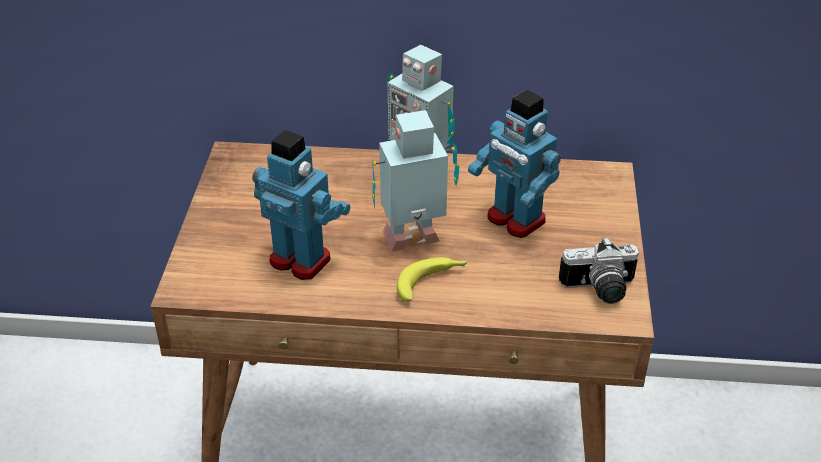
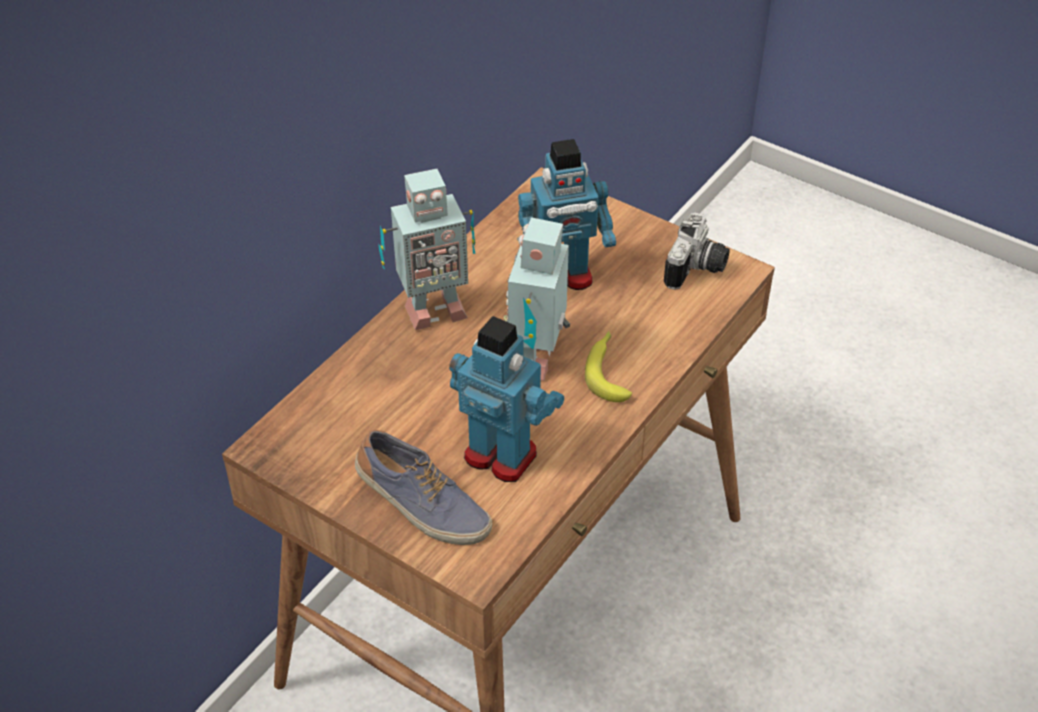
camera: 60 degrees left, 5 degrees up
toy robot [252,130,350,280] -> toy robot turned 60 degrees clockwise [449,316,564,482]
none -> shoe [355,430,492,545]

